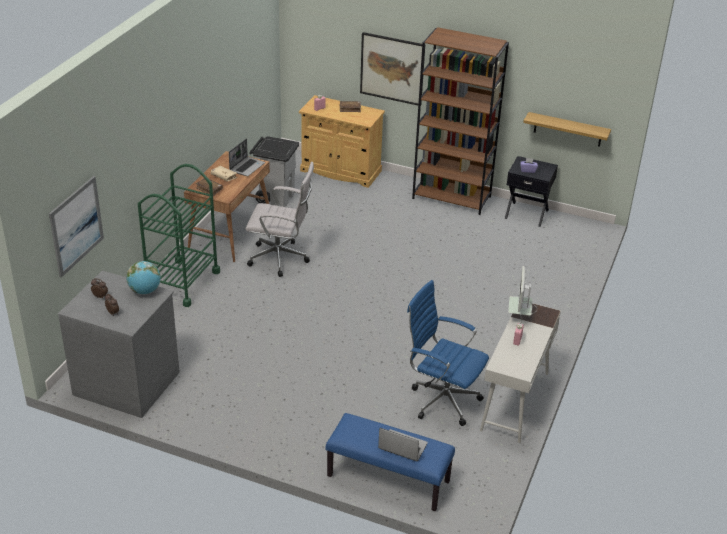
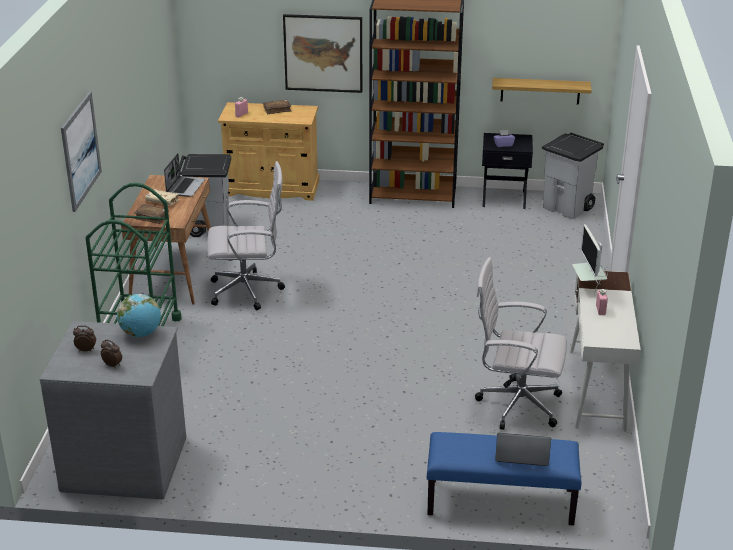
camera: 15 degrees left, 5 degrees down
picture [49,176,104,278] -> picture moved to [61,92,102,212]
blue office chair [407,280,489,426] -> white office chair [475,257,567,430]
none -> grey trash can [542,132,604,219]

